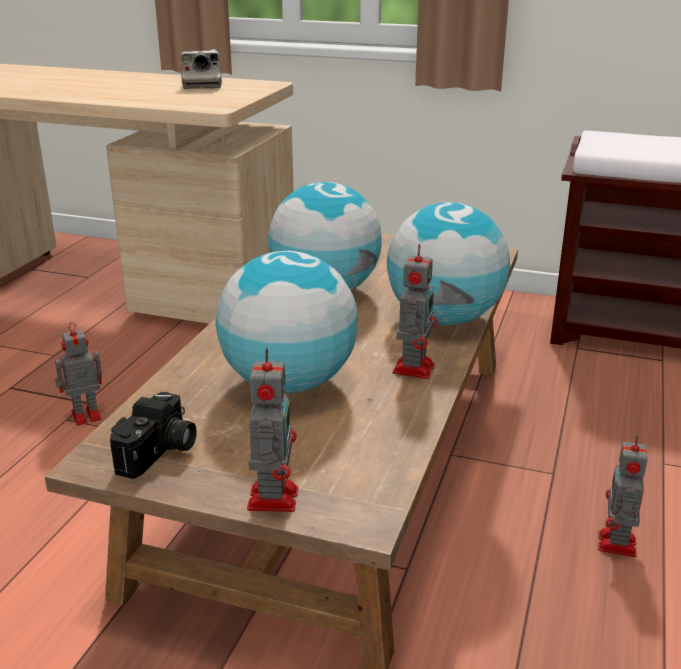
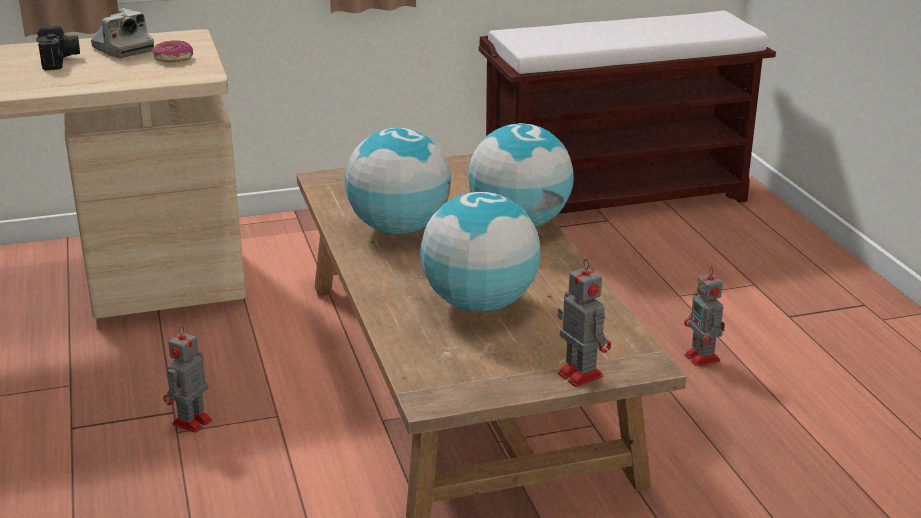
camera: 35 degrees left, 0 degrees up
camera [110,392,197,479] -> camera moved to [36,26,80,70]
toy robot [392,244,438,379] -> none
none -> donut [152,40,193,62]

